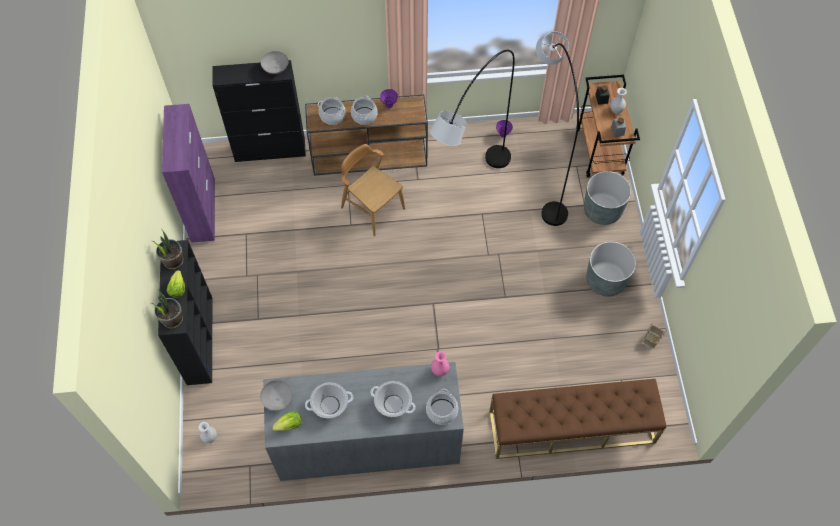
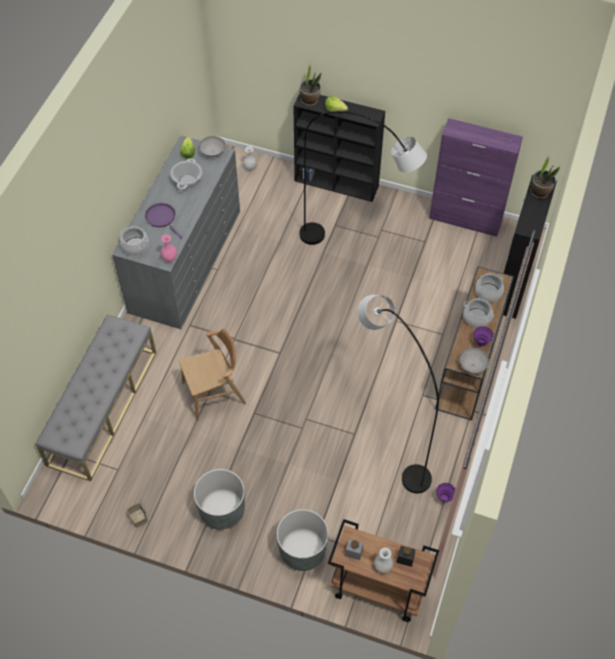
camera: 115 degrees right, 5 degrees down
potted plant [153,230,184,269] -> potted plant moved to [530,155,560,199]
grey bowl [261,51,288,74] -> grey bowl moved to [459,348,489,374]
brown chair [341,144,405,237] -> brown chair moved to [179,329,246,421]
cooking pot [371,381,416,417] -> purple frying pan [145,203,183,239]
brown bench [489,379,666,459] -> grey bench [36,314,156,481]
grey floor lamp [536,32,579,226] -> grey floor lamp moved to [299,111,427,245]

